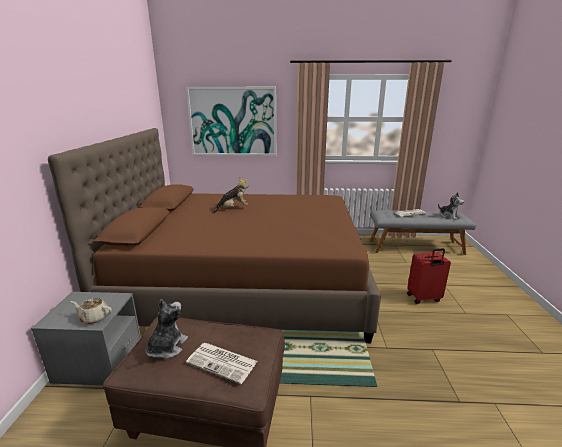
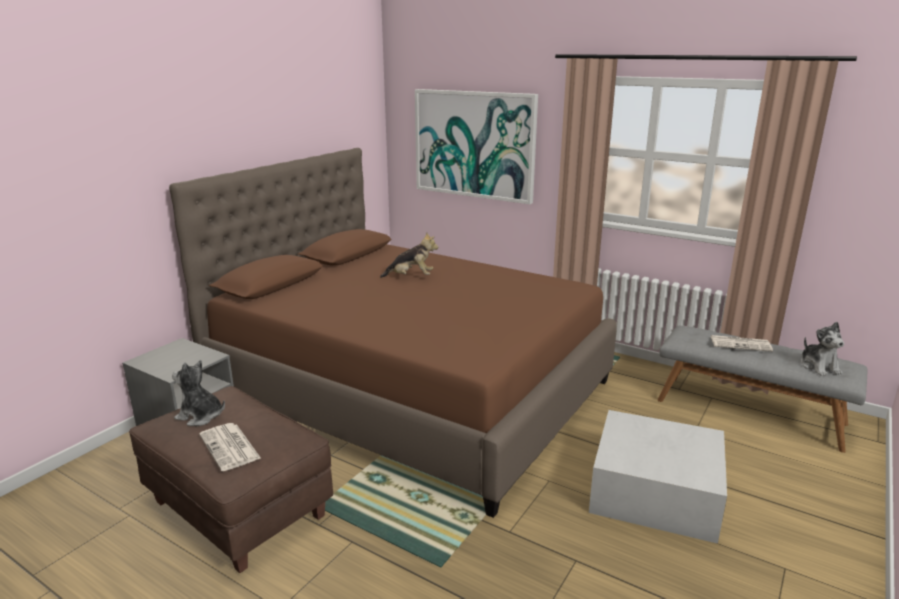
camera: 30 degrees right, 0 degrees up
beige teapot [70,298,112,324] -> none
plush toy [145,299,188,359] -> plush toy turned 120 degrees counterclockwise [172,360,225,426]
red suitcase [407,248,451,304] -> white storage box [589,410,727,544]

